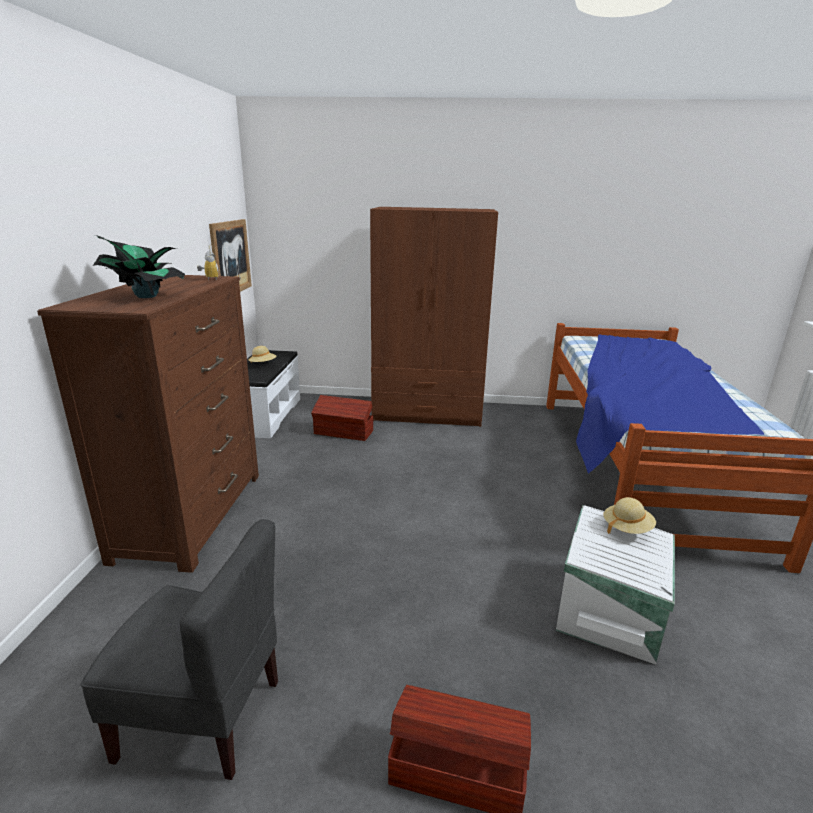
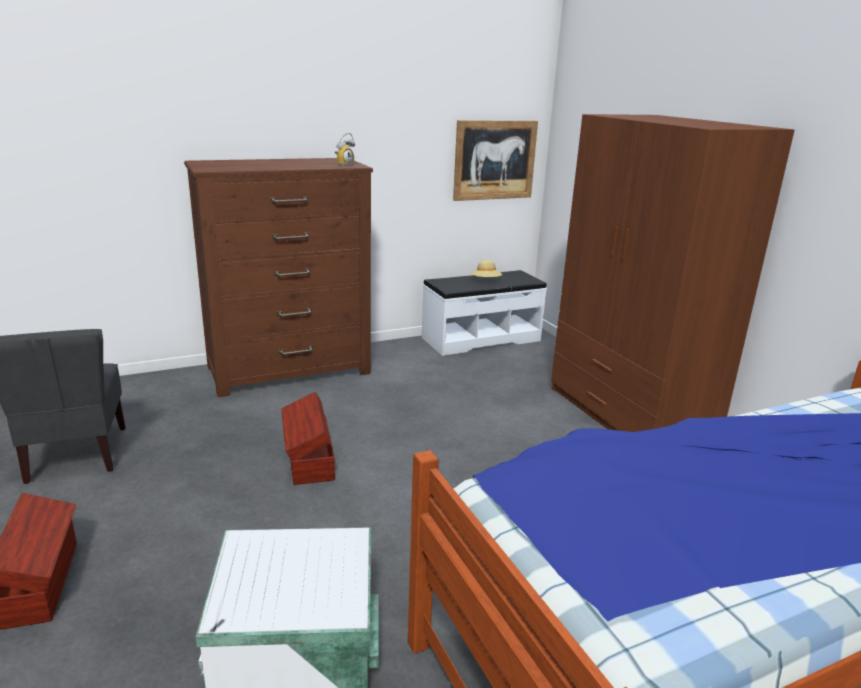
camera: 60 degrees right, 0 degrees up
potted plant [93,235,185,298] -> none
brown storage box [311,395,373,441] -> brown storage box moved to [281,392,335,485]
beige hat [603,497,656,534] -> none

